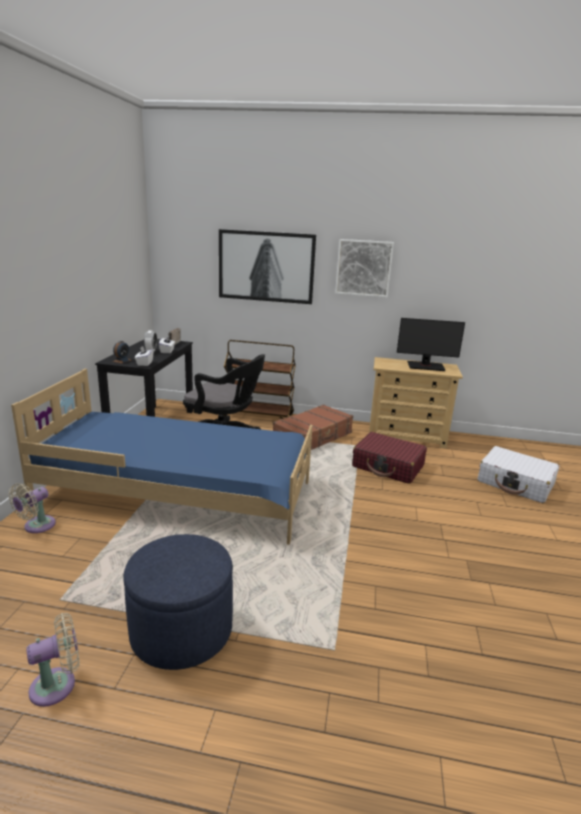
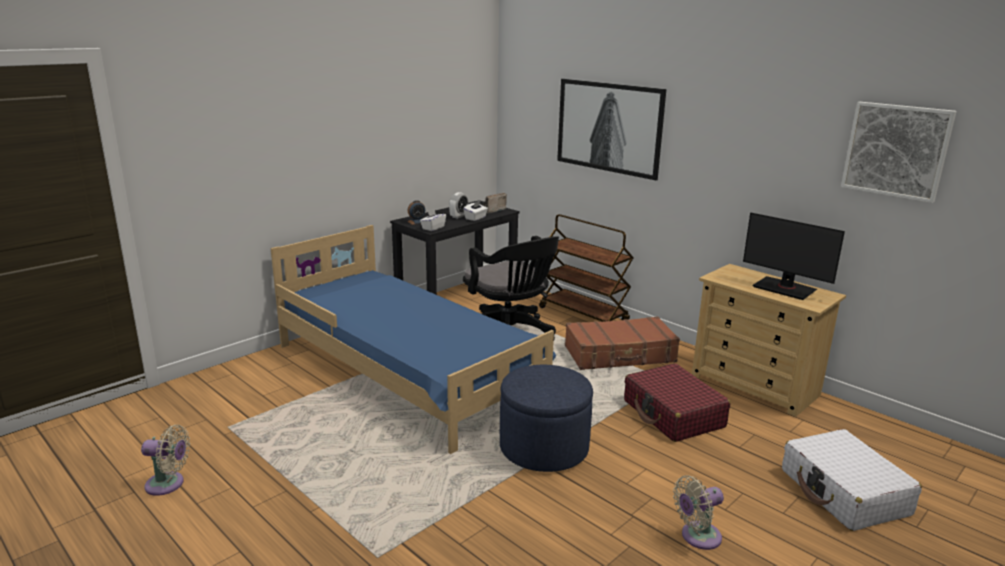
camera: 35 degrees right, 0 degrees up
beige fan [9,483,56,533] -> beige fan moved to [673,475,724,550]
blue ottoman [123,534,233,670] -> blue ottoman moved to [500,365,593,472]
picture [335,239,394,298] -> picture moved to [841,102,957,203]

